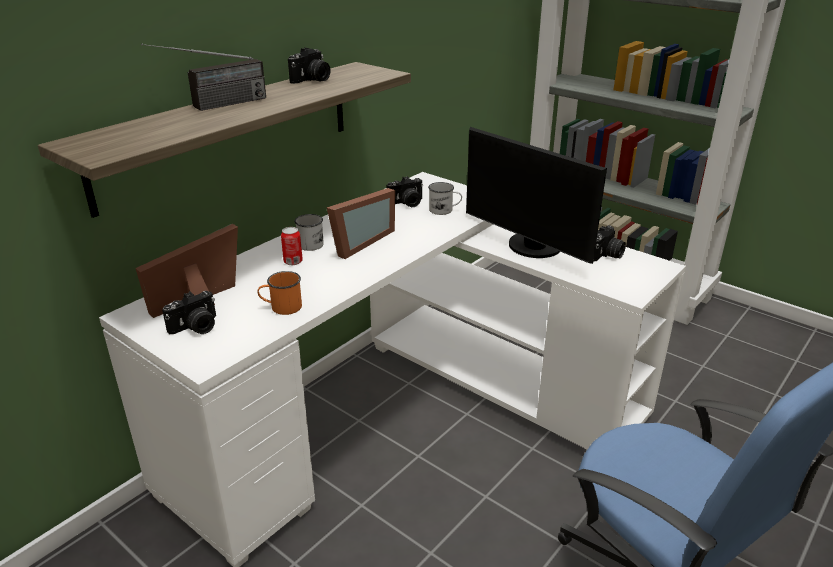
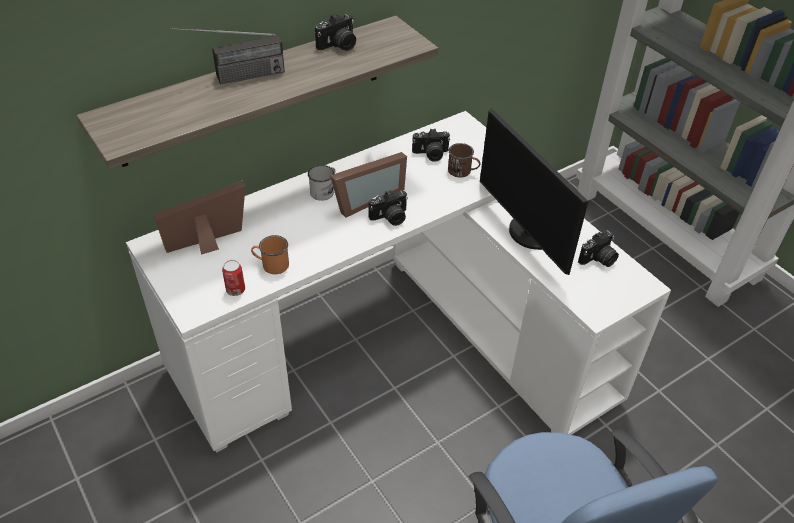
camera: 15 degrees right, 15 degrees up
camera [162,291,216,334] -> camera moved to [368,190,408,226]
can [281,227,303,265] -> can moved to [222,260,245,296]
white mug [428,182,462,215] -> brown mug [448,143,480,178]

